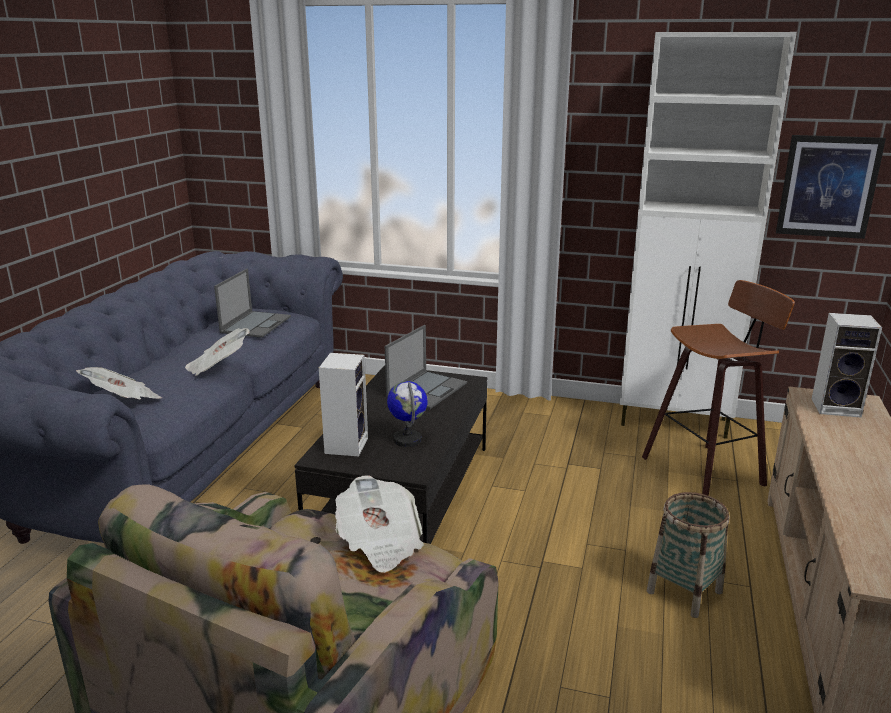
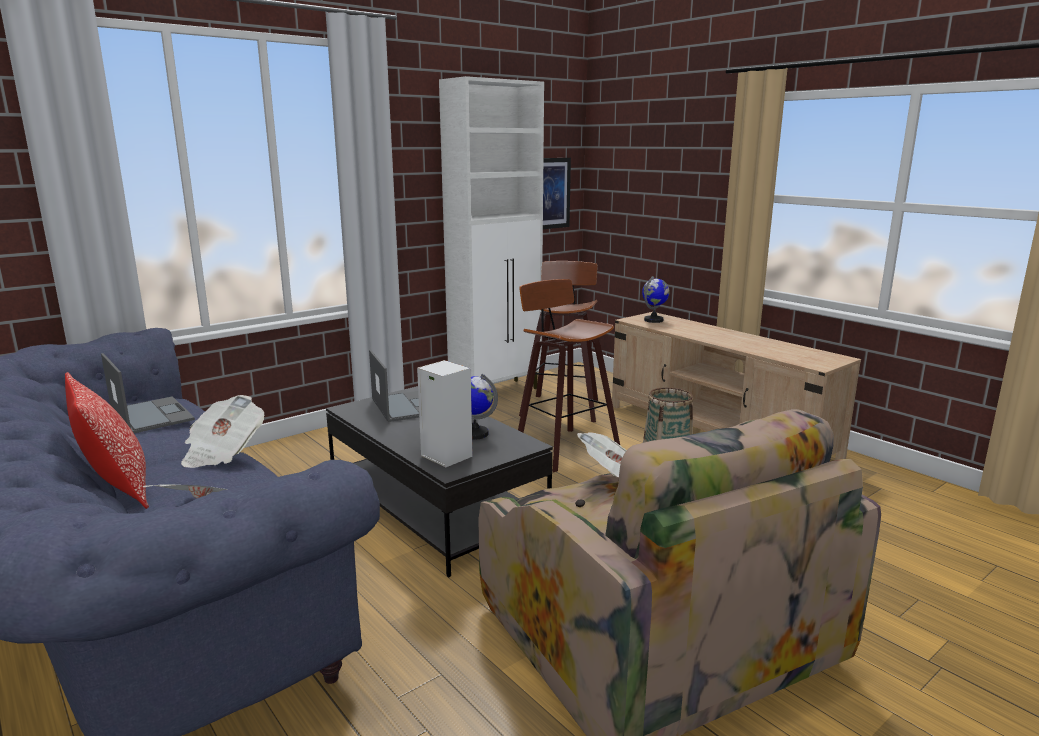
camera: 55 degrees left, 5 degrees down
speaker [812,313,882,418] -> globe [642,276,670,323]
none -> pillow [65,372,149,509]
none -> stool [518,279,620,472]

